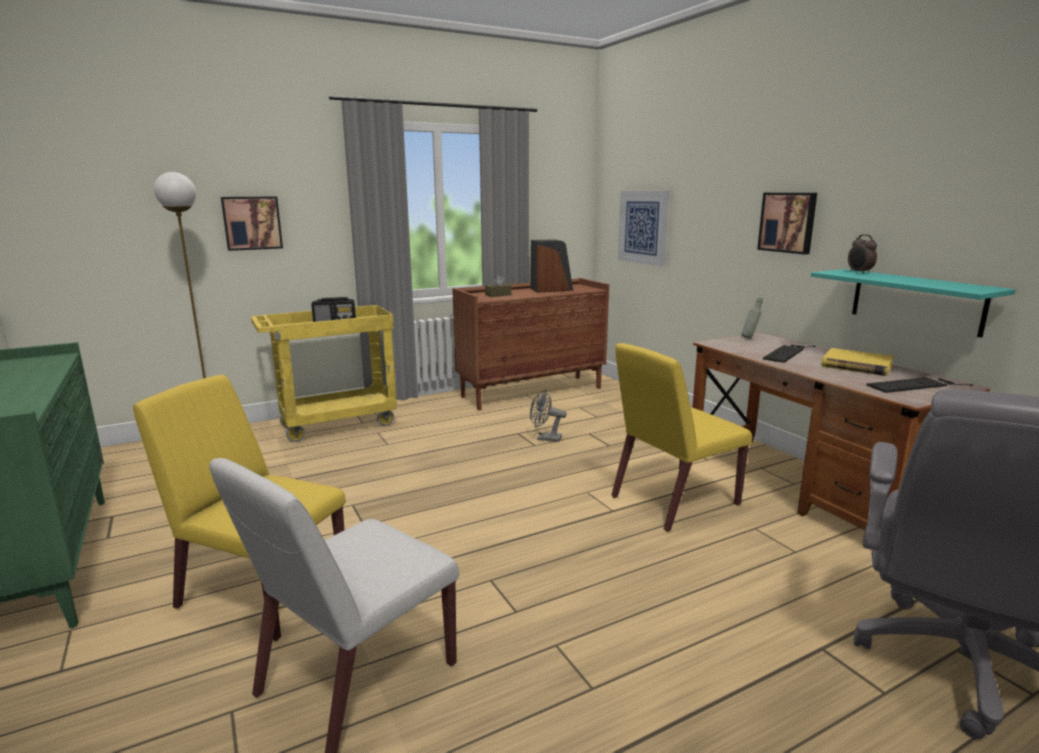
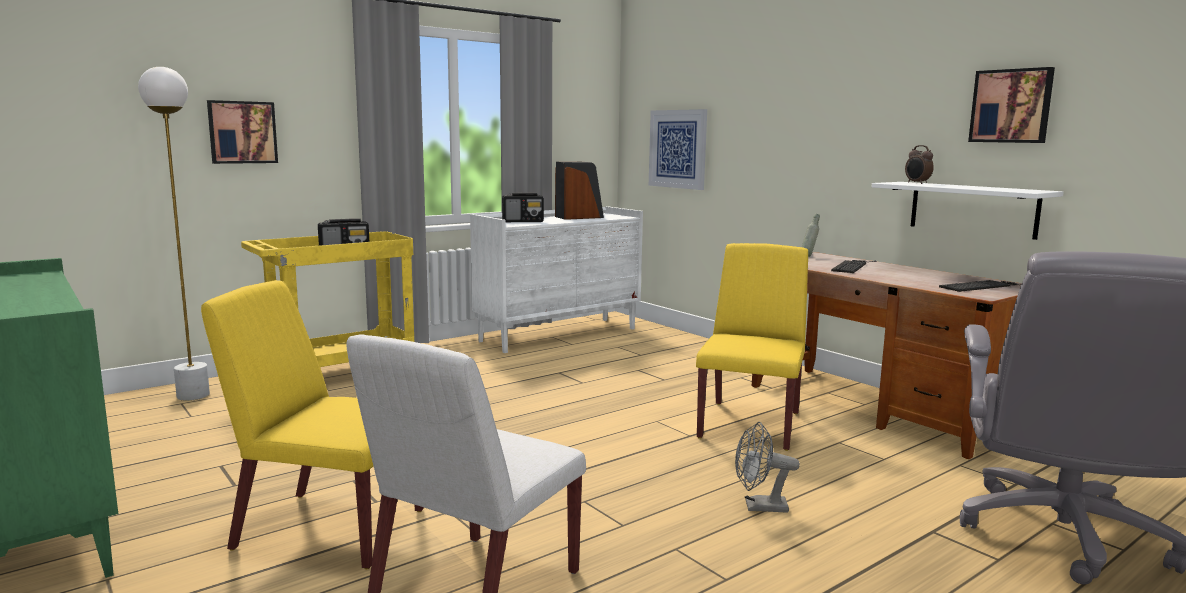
camera: 10 degrees left, 5 degrees down
brown cabinet [452,278,609,410] -> white cabinet [470,206,643,353]
brown tissue box [485,275,511,297] -> radio [502,193,544,222]
grey fan [530,389,567,442] -> grey fan moved to [735,422,800,513]
yellow chair [611,343,752,532] -> yellow chair turned 150 degrees clockwise [696,243,808,451]
picture [757,193,817,255] -> picture moved to [968,67,1055,143]
turquoise shelf [811,269,1016,338] -> white shelf [872,182,1064,240]
yellow book [822,348,894,376] -> none

